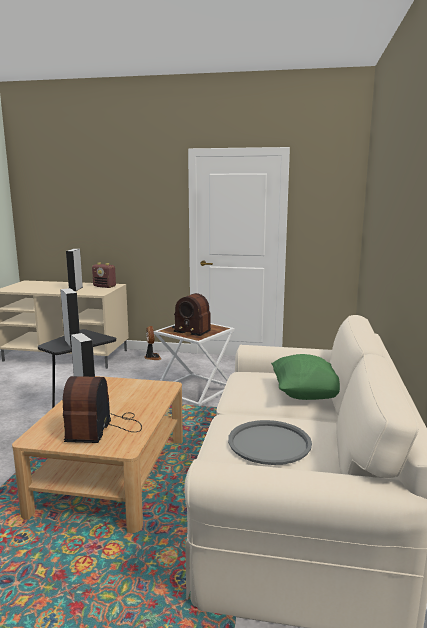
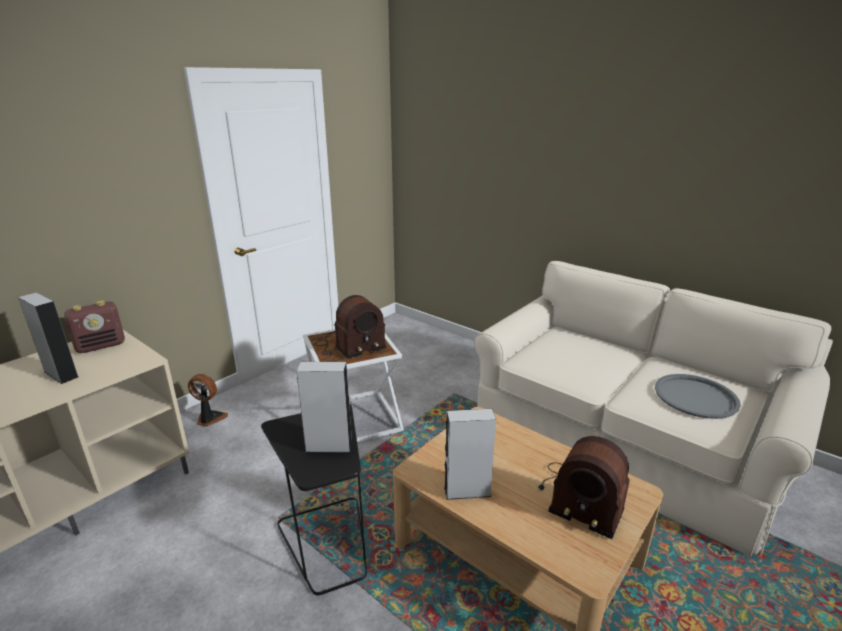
camera: 60 degrees left, 10 degrees up
green pillow [271,354,340,400] -> none

